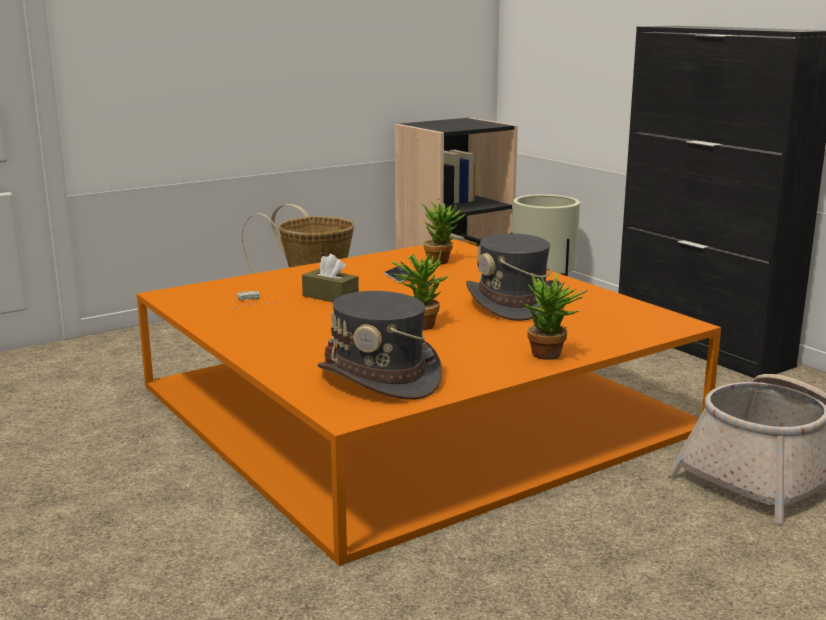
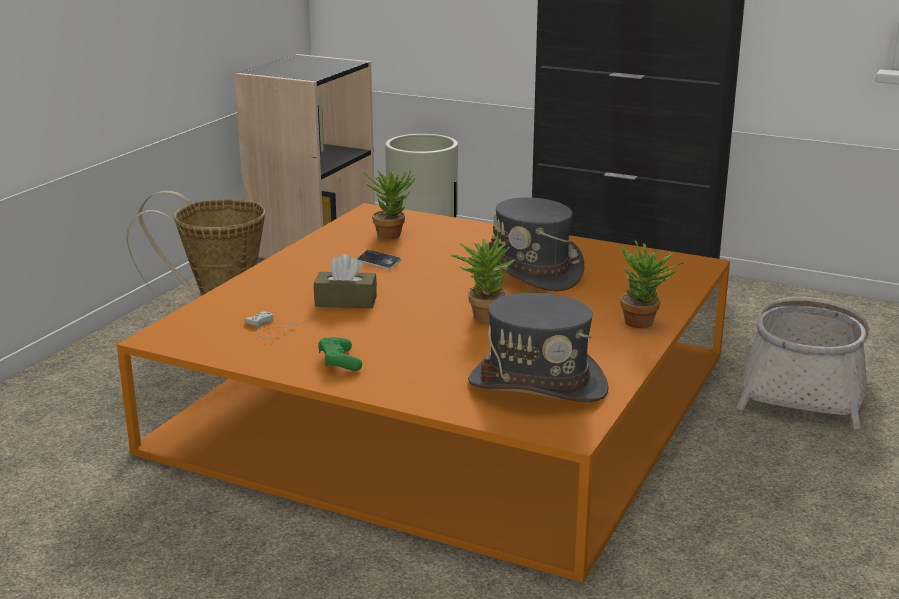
camera: 30 degrees left, 5 degrees up
none -> green game controller [318,337,362,371]

